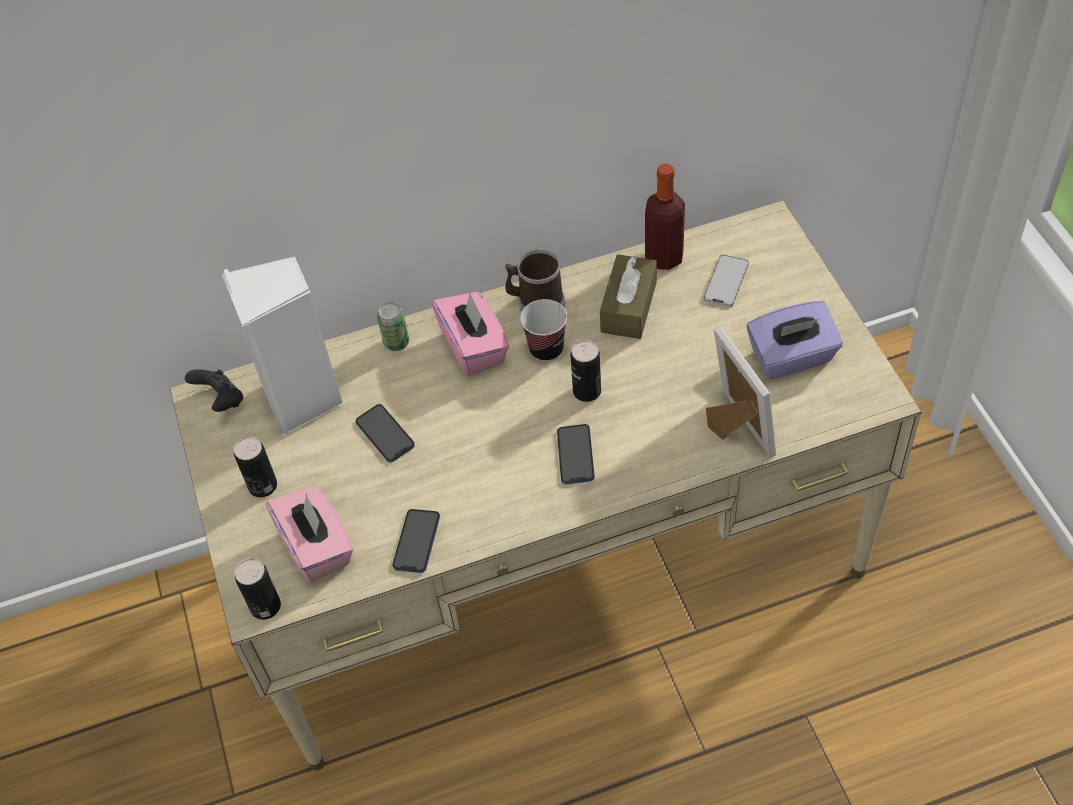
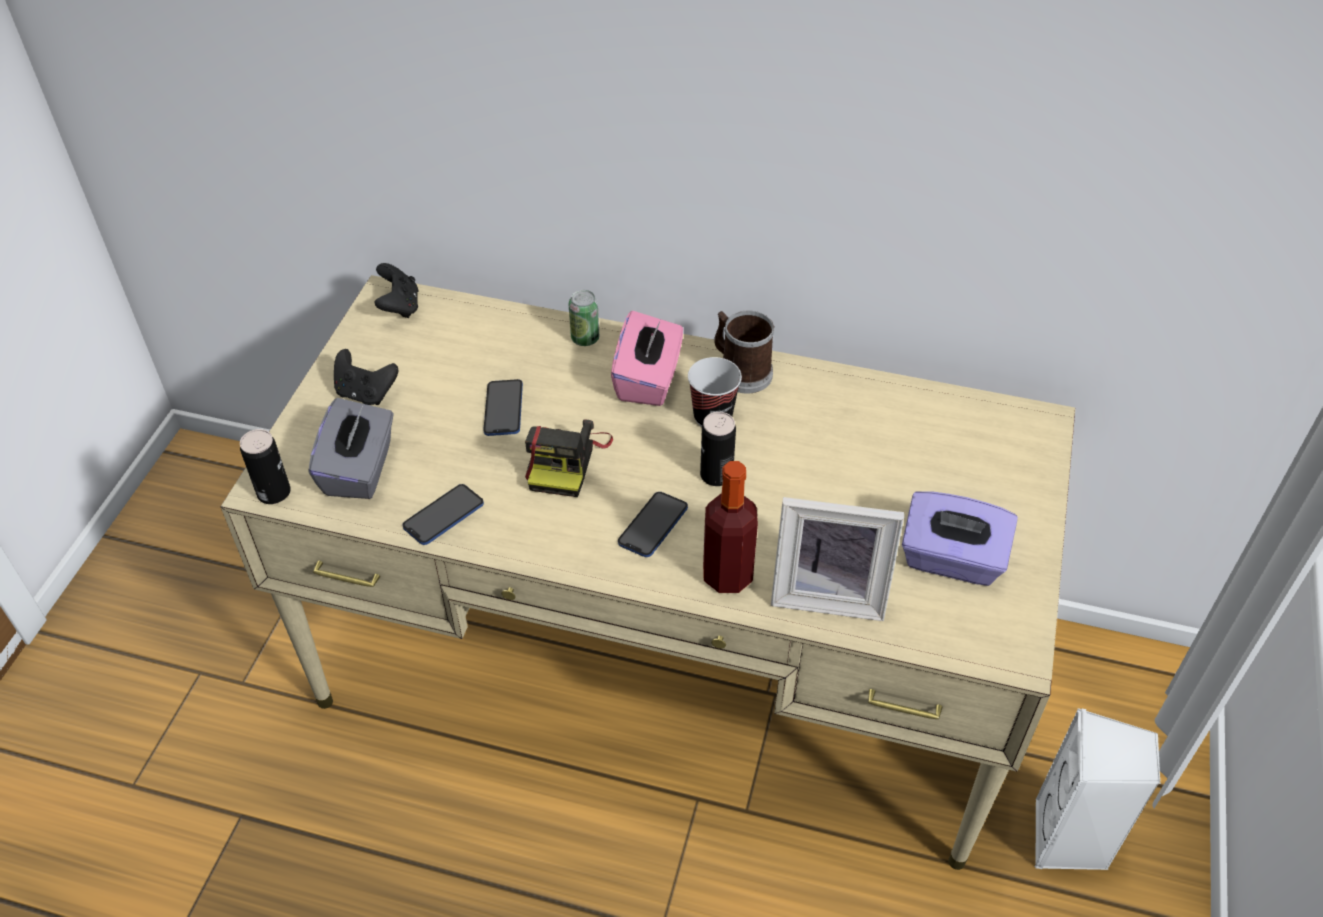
camera: 30 degrees right, 5 degrees down
white speaker [220,256,343,436] -> white speaker moved to [1035,708,1160,870]
can [234,436,277,497] -> black game controller [334,349,398,405]
pink tissue box [266,486,354,582] -> grey tissue box [308,398,394,499]
brown tissue box [600,254,657,339] -> none
bottle [645,163,685,270] -> bottle moved to [703,461,758,593]
phone [704,255,749,307] -> none
picture frame [706,326,776,458] -> picture frame turned 90 degrees clockwise [771,497,904,621]
none -> camera [525,420,613,497]

